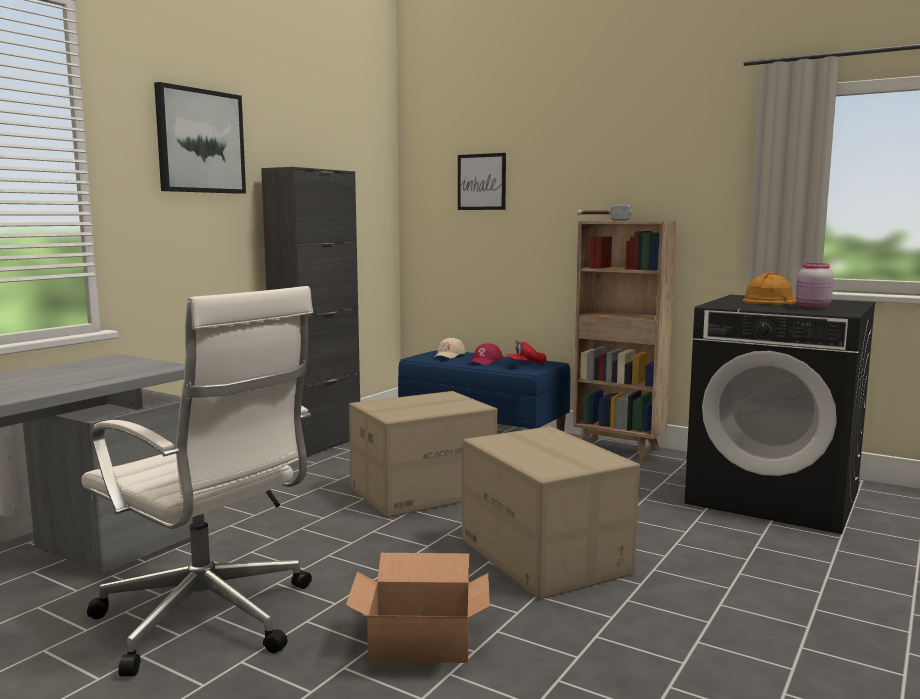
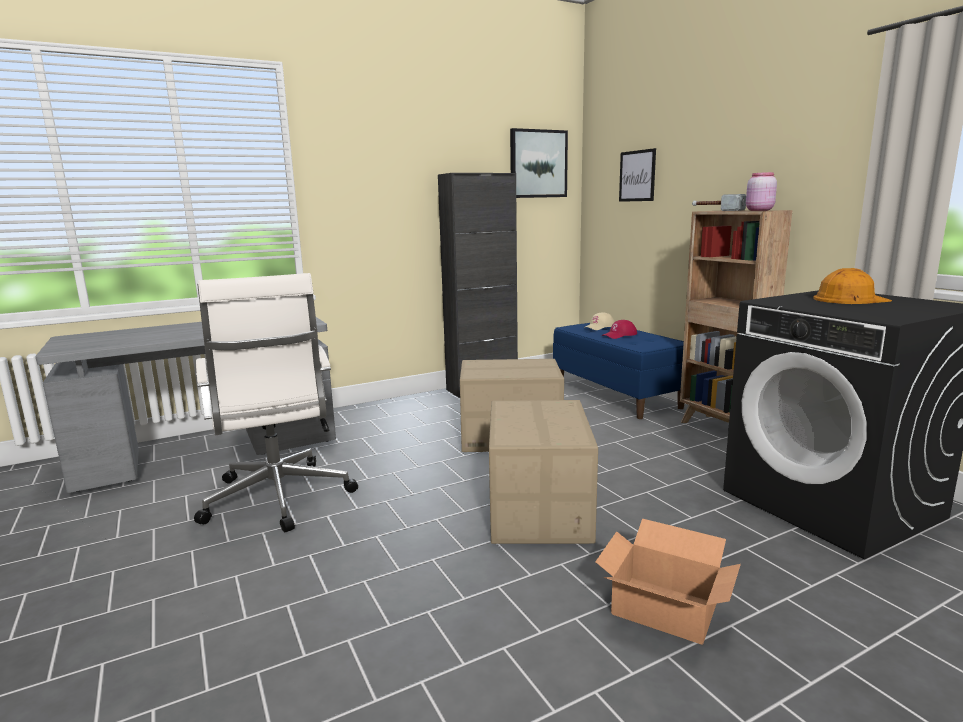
camera: 30 degrees right, 5 degrees up
picture [154,82,246,194] -> picture moved to [510,128,568,198]
cardboard box [346,553,490,663] -> cardboard box moved to [595,519,741,645]
red cap [505,340,547,365] -> none
pink jar [796,263,834,309] -> pink jar moved to [746,172,777,211]

